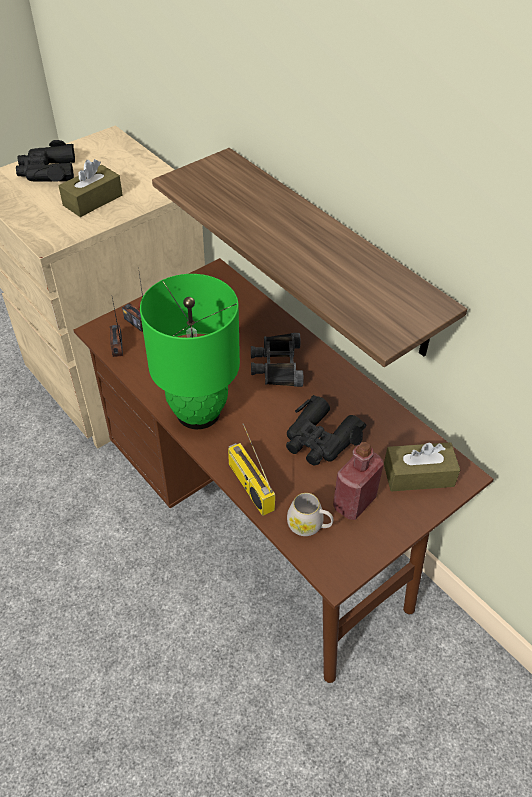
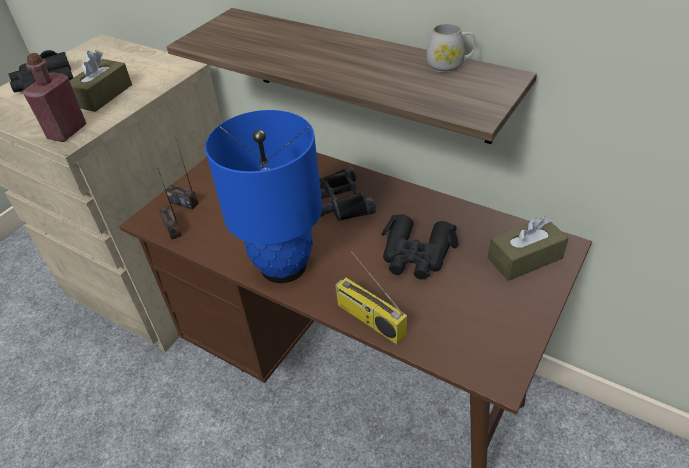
camera: 15 degrees left, 5 degrees down
green table lamp [140,274,240,429] -> blue table lamp [205,110,322,283]
white mug [287,493,334,536] -> white mug moved to [426,23,476,73]
red bottle [333,442,384,520] -> red bottle moved to [23,53,86,142]

